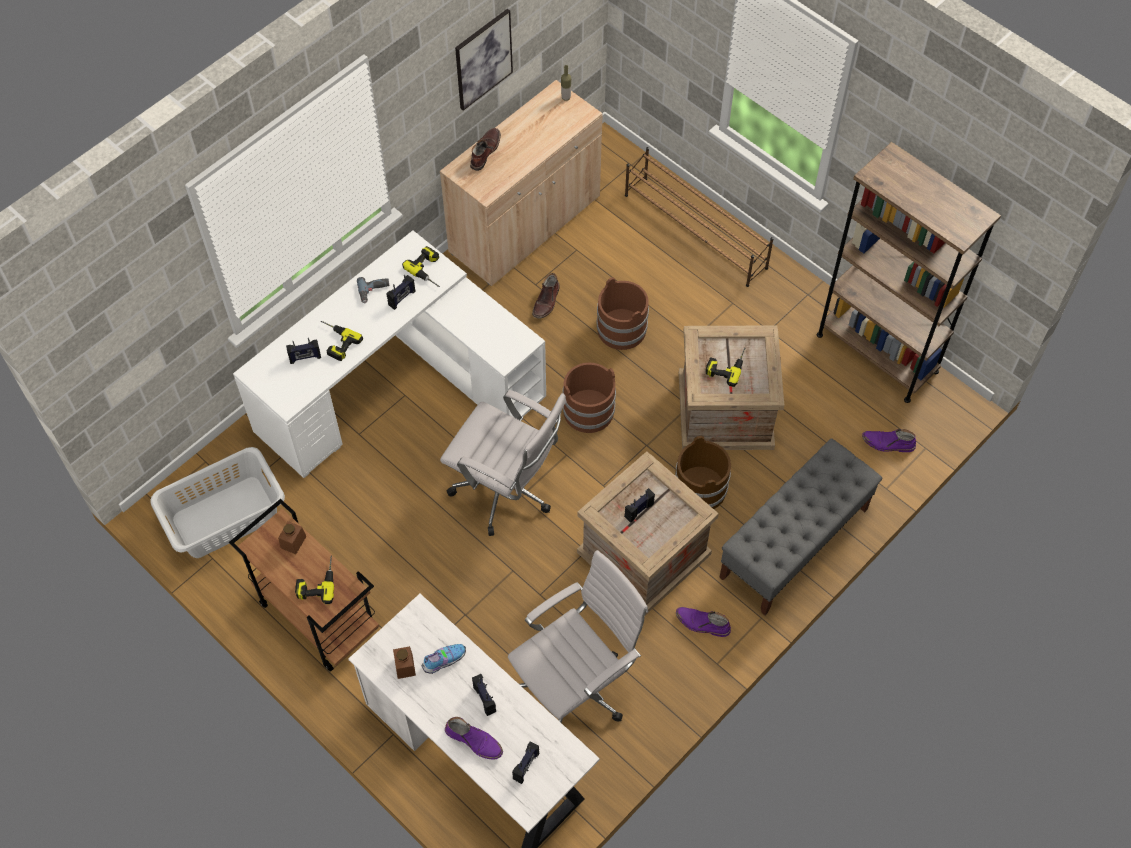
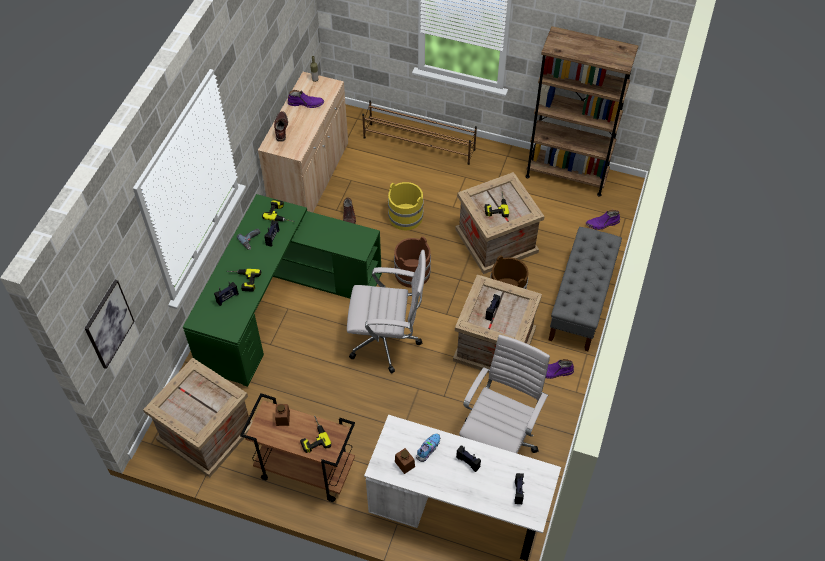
camera: 25 degrees left, 5 degrees down
grey laundry basket [150,447,285,558] -> crate [143,358,253,477]
white desk [233,230,546,478] -> green desk [183,194,382,387]
purple boot [445,717,503,760] -> purple boot moved to [288,90,324,108]
picture [455,9,513,111] -> picture moved to [85,280,134,369]
brown bucket [597,277,649,350] -> yellow bucket [388,182,424,230]

